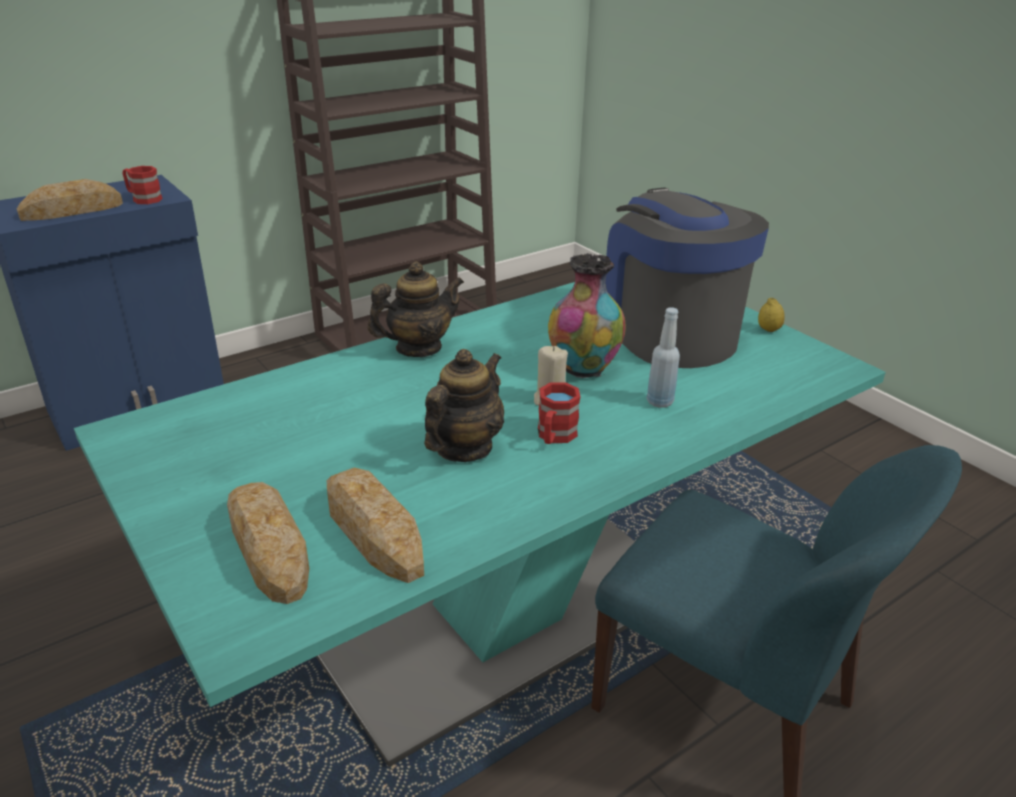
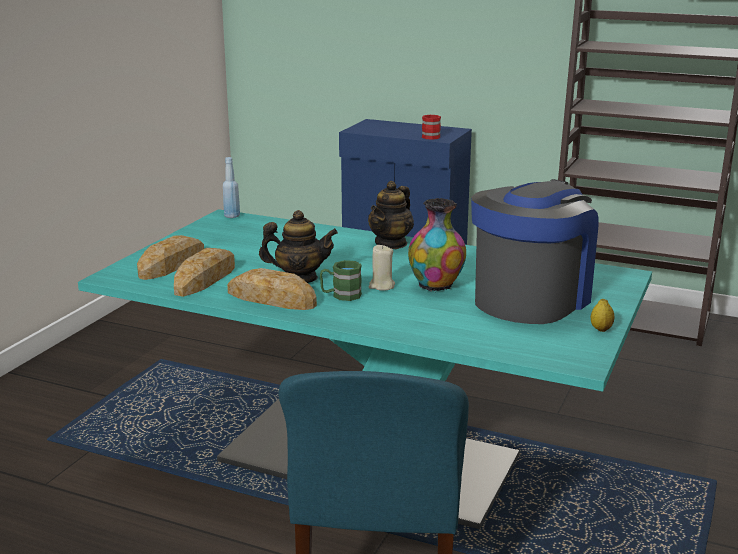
camera: 60 degrees right, 10 degrees down
bread [17,179,123,221] -> bread moved to [227,268,317,310]
teapot [367,261,464,357] -> teapot turned 90 degrees clockwise [368,181,414,249]
red mug [538,382,581,444] -> green mug [320,260,362,301]
blue bottle [647,307,680,408] -> blue bottle moved to [223,157,240,218]

